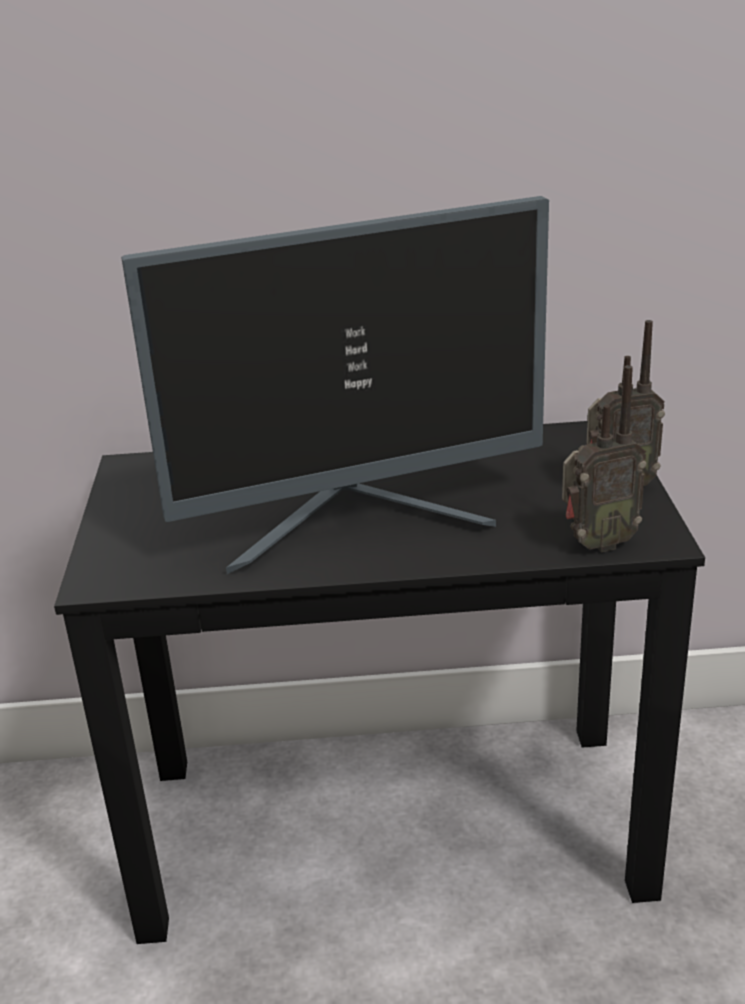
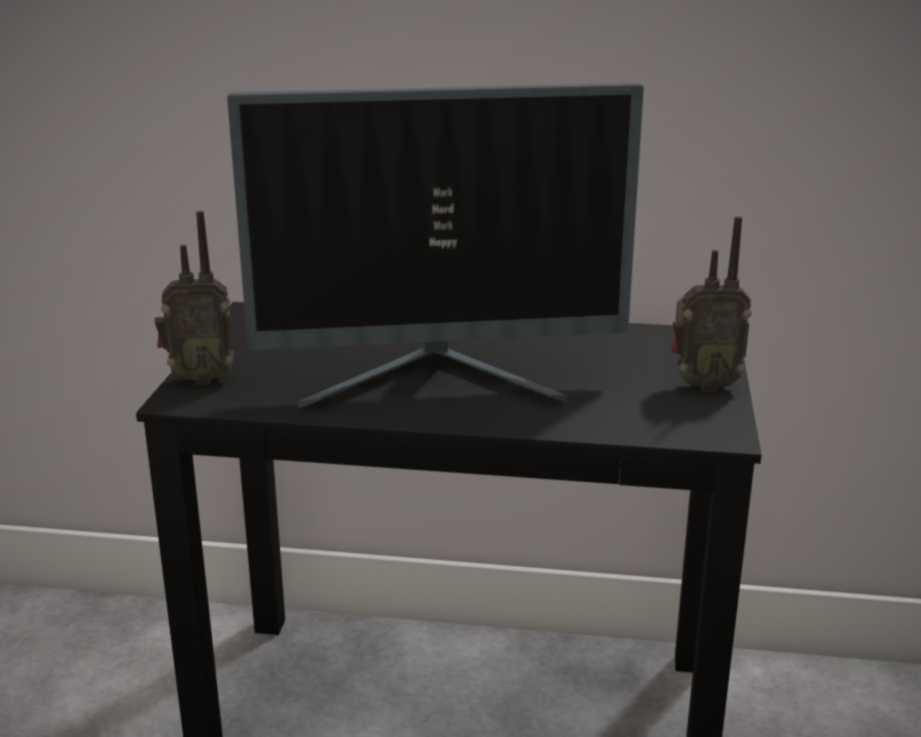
camera: 10 degrees right, 5 degrees down
radio [562,365,646,553] -> radio moved to [155,211,234,385]

